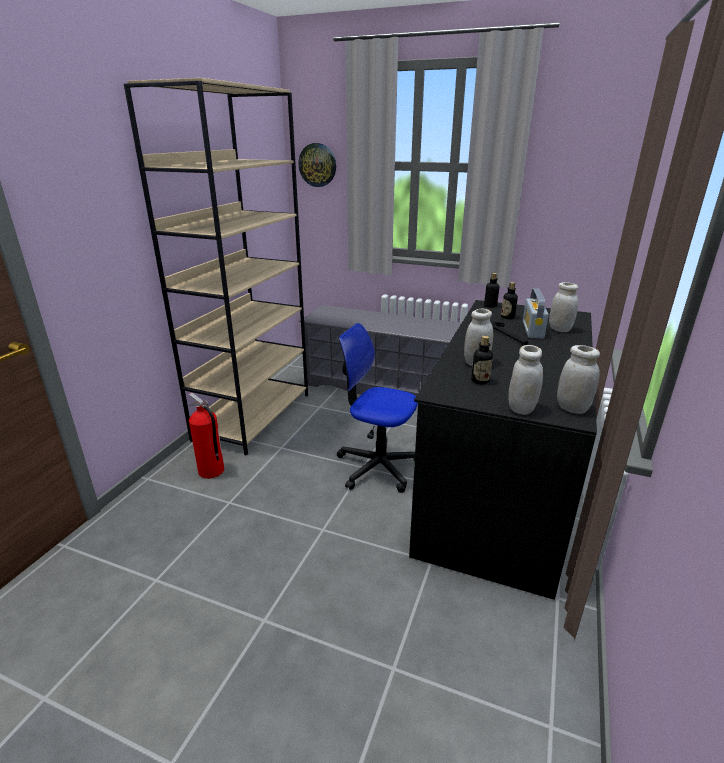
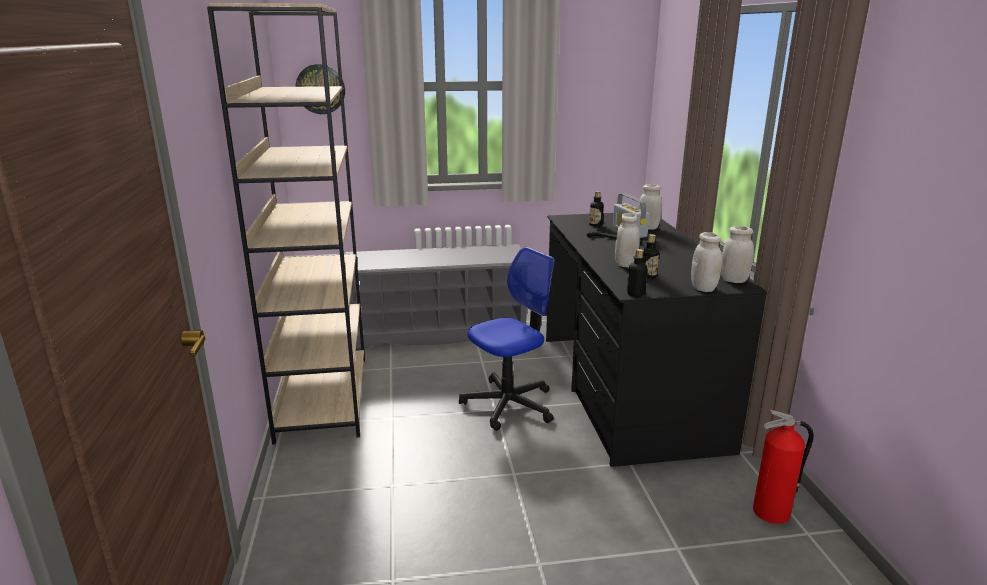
camera: 30 degrees left, 5 degrees down
fire extinguisher [188,393,224,479] -> fire extinguisher moved to [753,410,814,524]
office chair [337,323,418,493] -> office chair turned 150 degrees clockwise [459,247,555,431]
bottle [484,273,499,308] -> bottle moved to [627,249,648,297]

